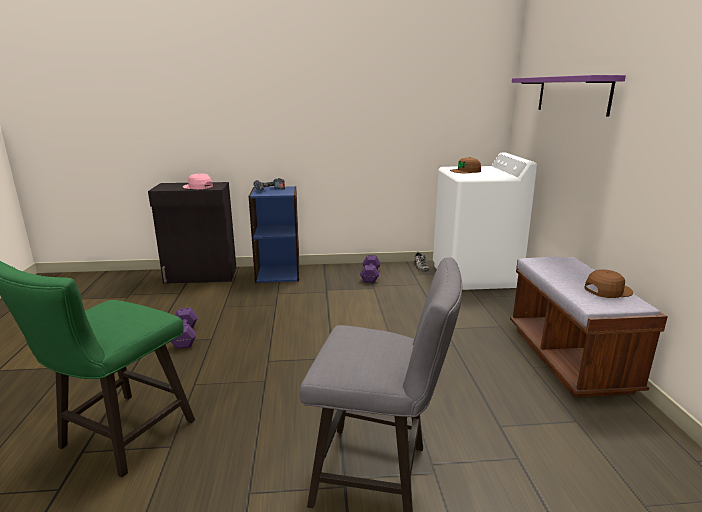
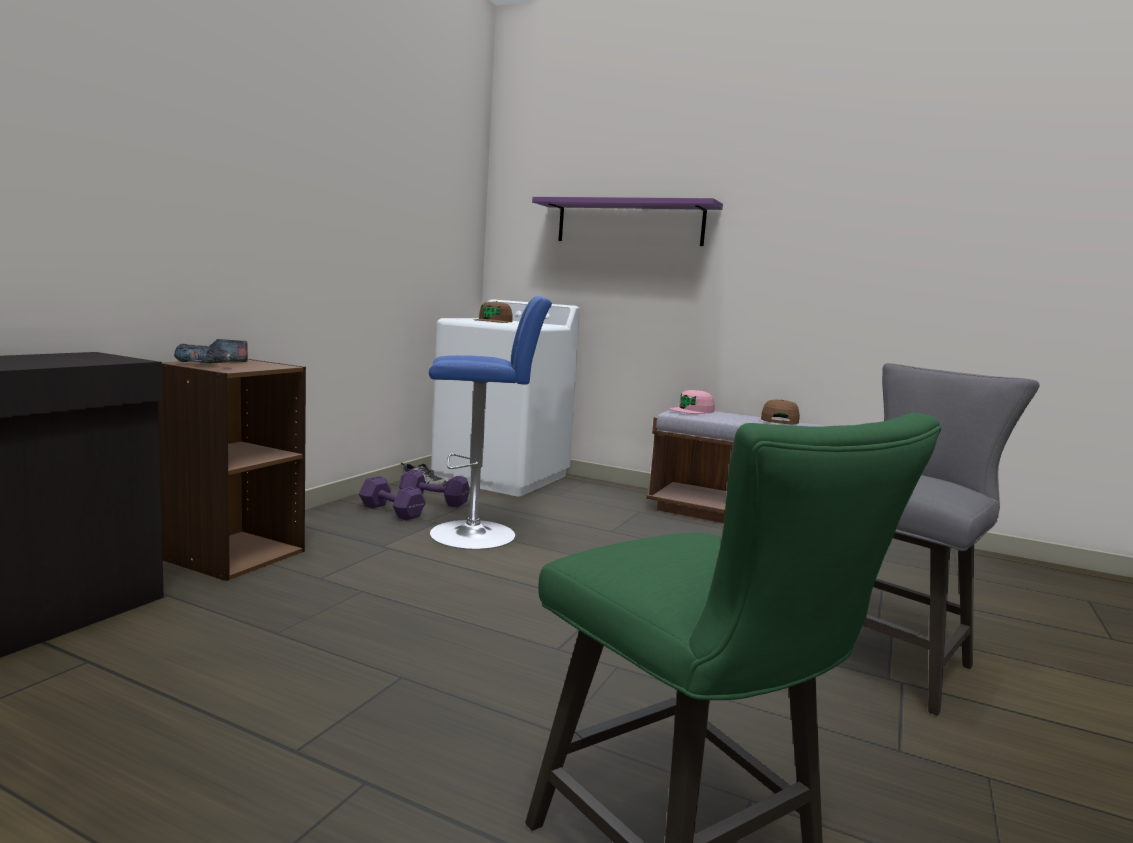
camera: 60 degrees left, 10 degrees down
purple dumbbell [170,307,198,349] -> purple dumbbell moved to [399,470,470,508]
pink cap [183,173,213,189] -> pink cap moved to [670,390,715,414]
blue bookcase [249,186,300,283] -> brown bookcase [158,359,306,581]
none -> blue stool [429,296,552,550]

